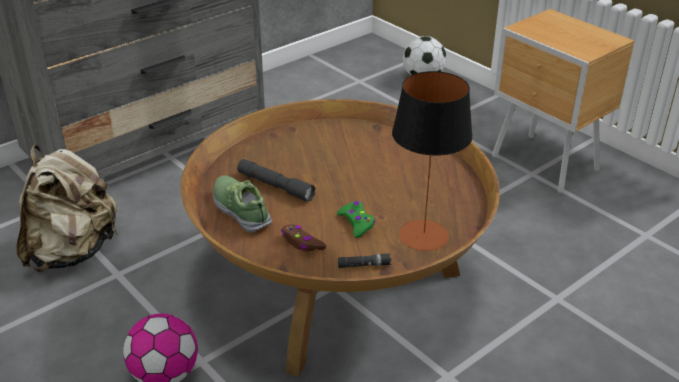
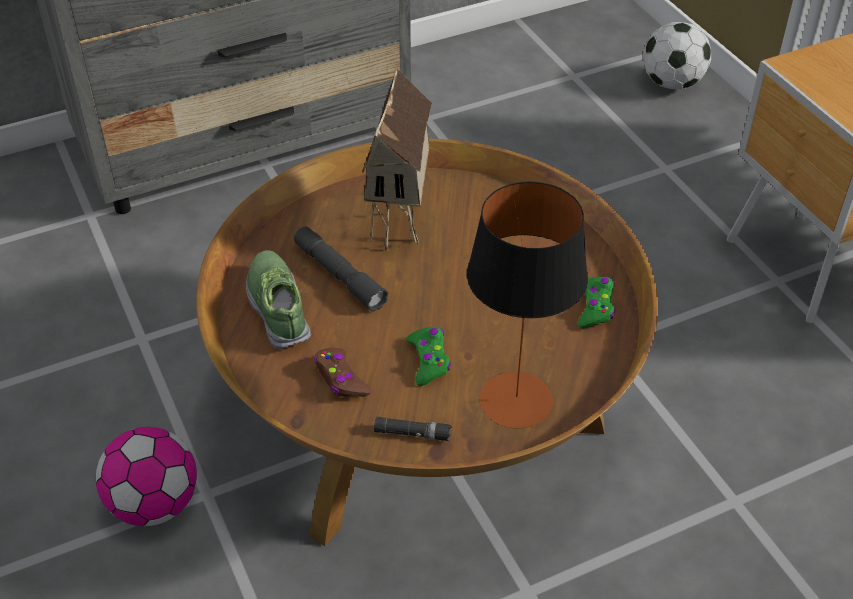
camera: 15 degrees right, 10 degrees up
beige backpack [16,145,119,272] -> none
none -> toy house [362,67,432,251]
none -> green game controller [578,277,615,328]

